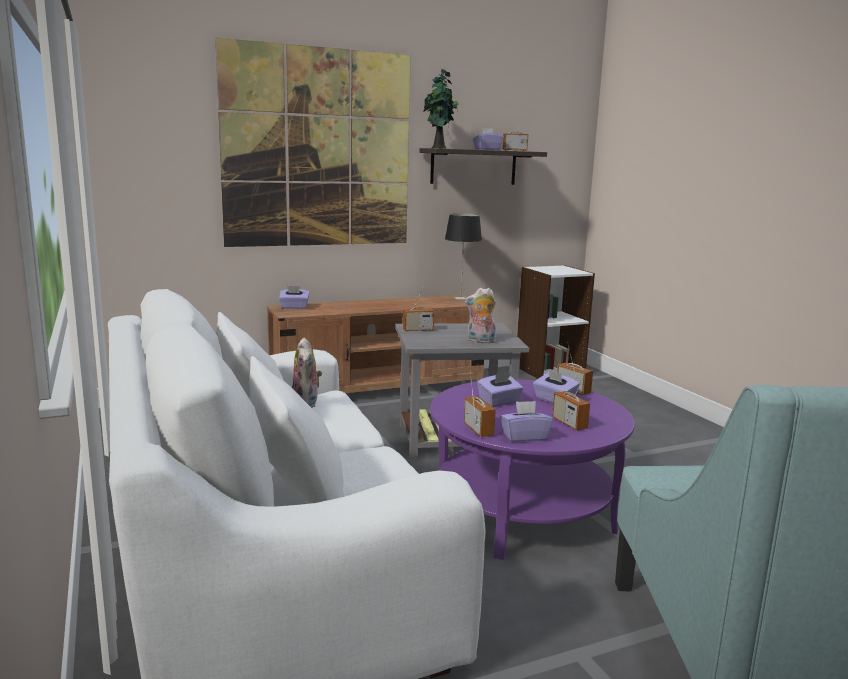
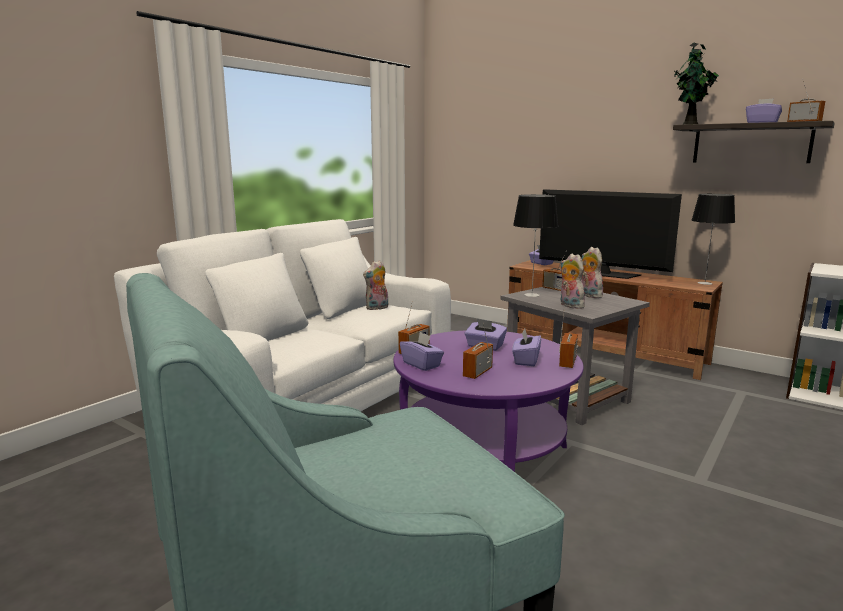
camera: 60 degrees right, 0 degrees up
picture [215,38,411,247] -> none
none -> table lamp [513,194,558,297]
none -> television [539,189,682,279]
none -> plush toy [582,247,603,298]

